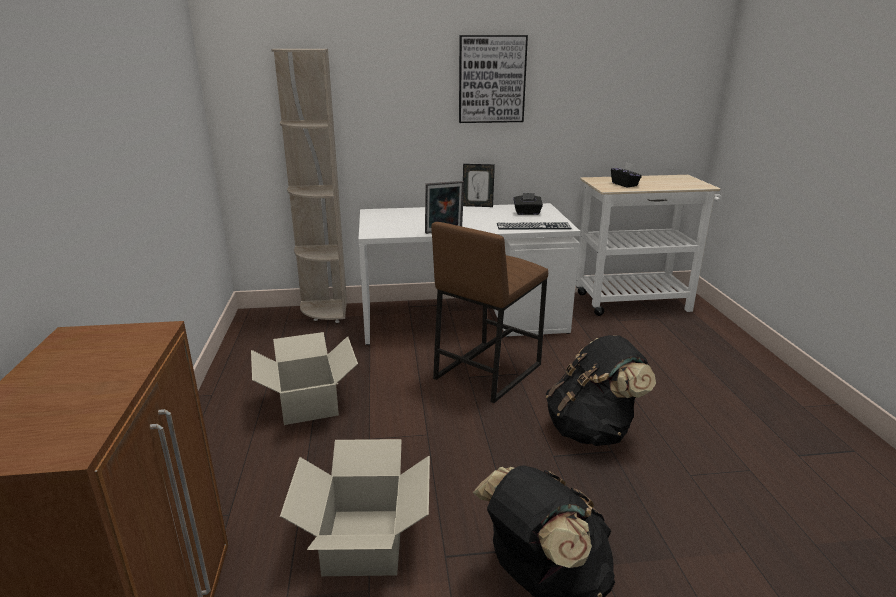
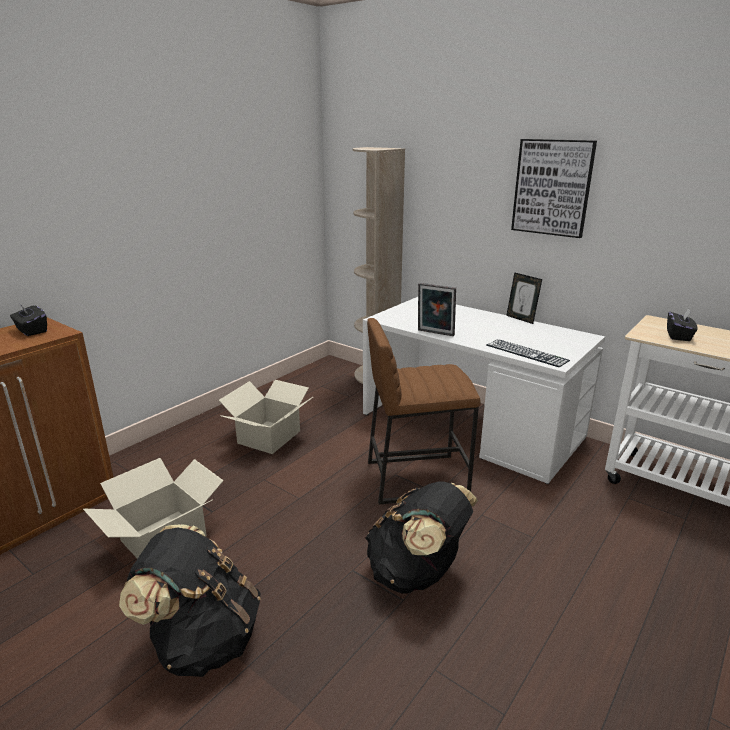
camera: 45 degrees right, 0 degrees up
black tissue box [513,193,543,215] -> black tissue box moved to [10,303,47,336]

